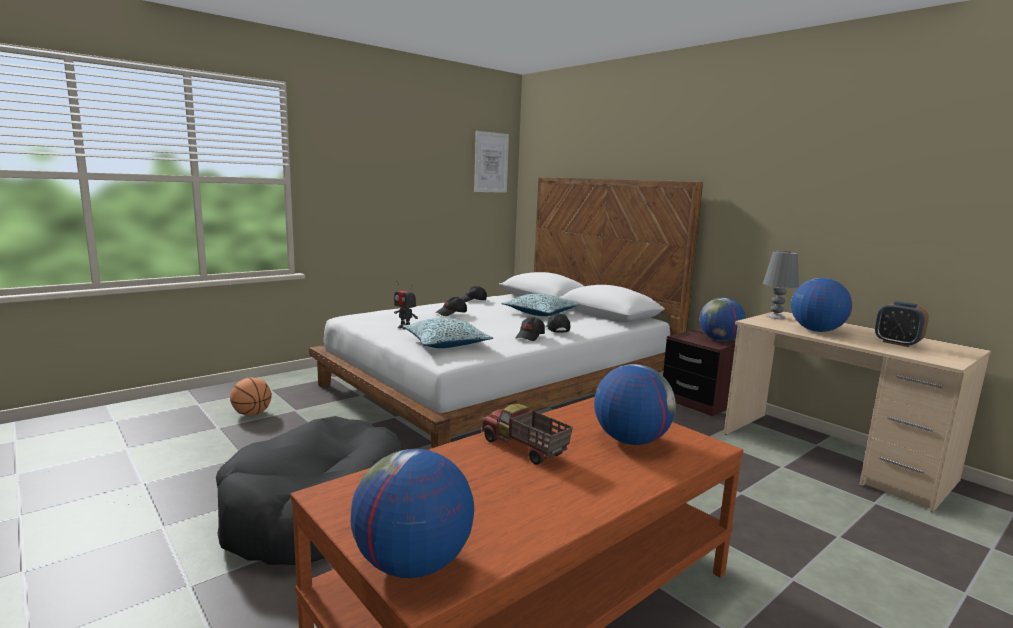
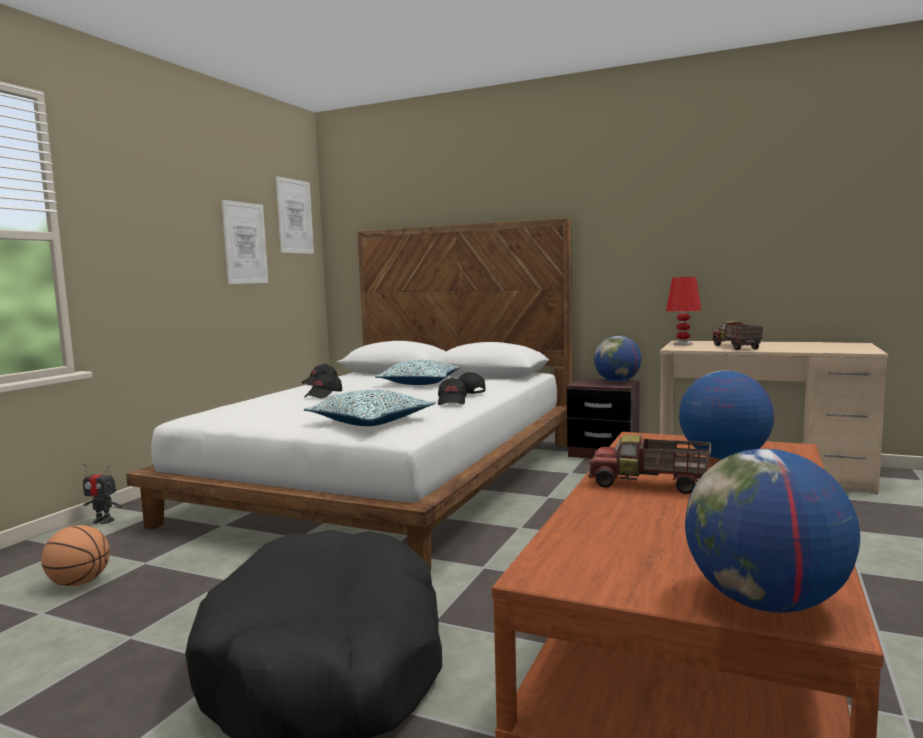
camera: 25 degrees left, 5 degrees down
toy robot [394,281,418,330] -> toy robot moved to [83,464,122,524]
grey table lamp [763,251,799,319] -> red table lamp [666,277,701,345]
globe [791,278,852,332] -> toy truck [712,321,763,350]
alarm clock [875,301,929,347] -> none
none -> picture [221,200,268,284]

